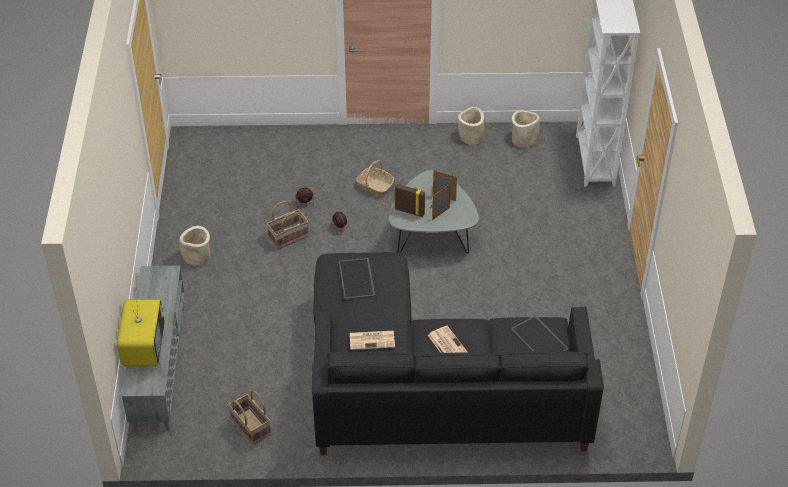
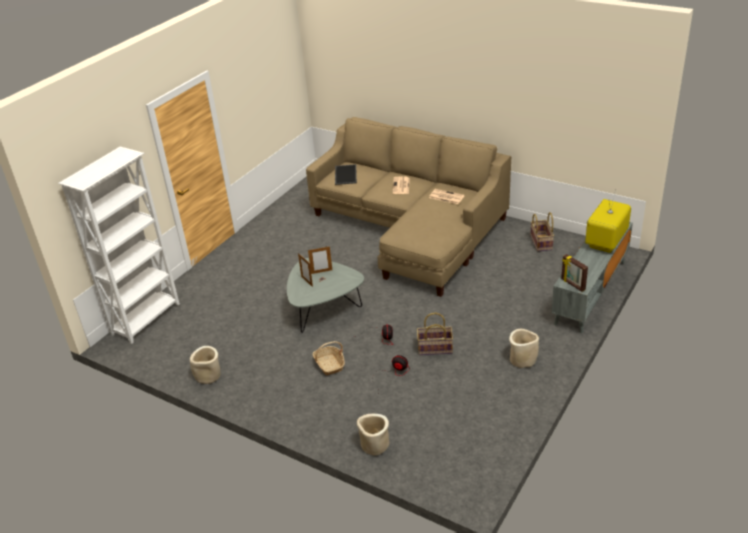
camera: 145 degrees left, 10 degrees down
black sofa [312,252,604,455] -> beige sofa [306,117,511,297]
tray [339,258,375,300] -> none
picture frame [395,184,425,217] -> picture frame moved to [561,254,588,292]
beige planter [512,110,540,148] -> beige planter moved to [357,414,389,456]

